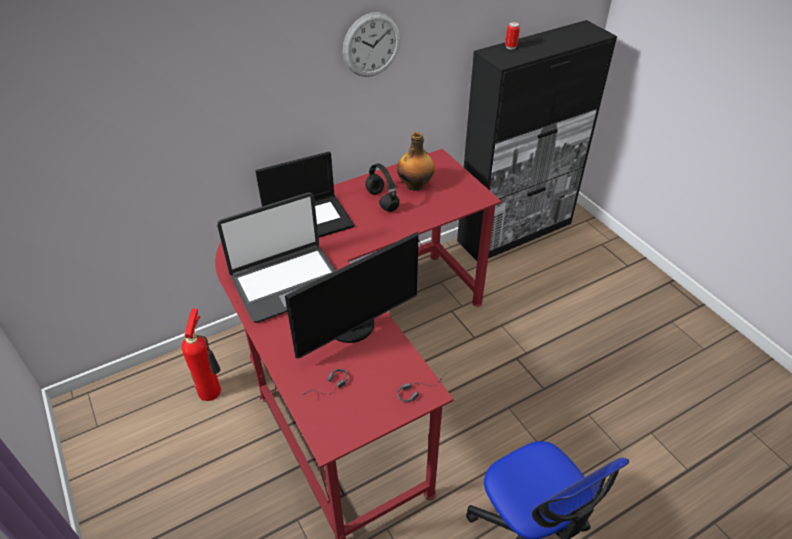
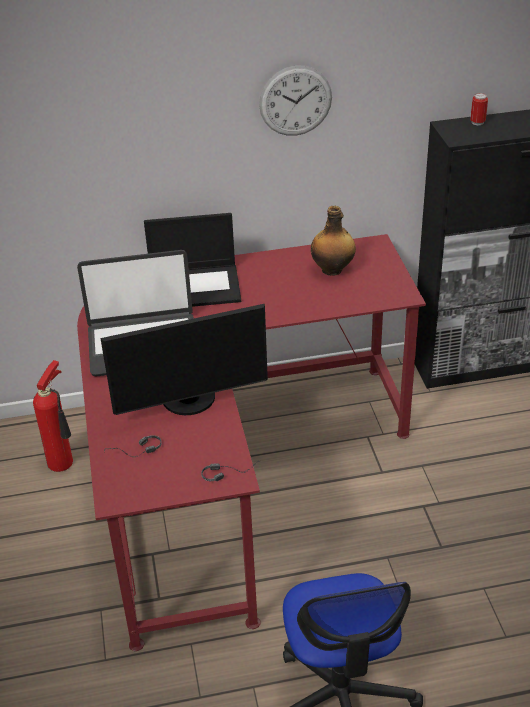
camera: 20 degrees right, 5 degrees down
black headphones [365,163,400,212] -> none

